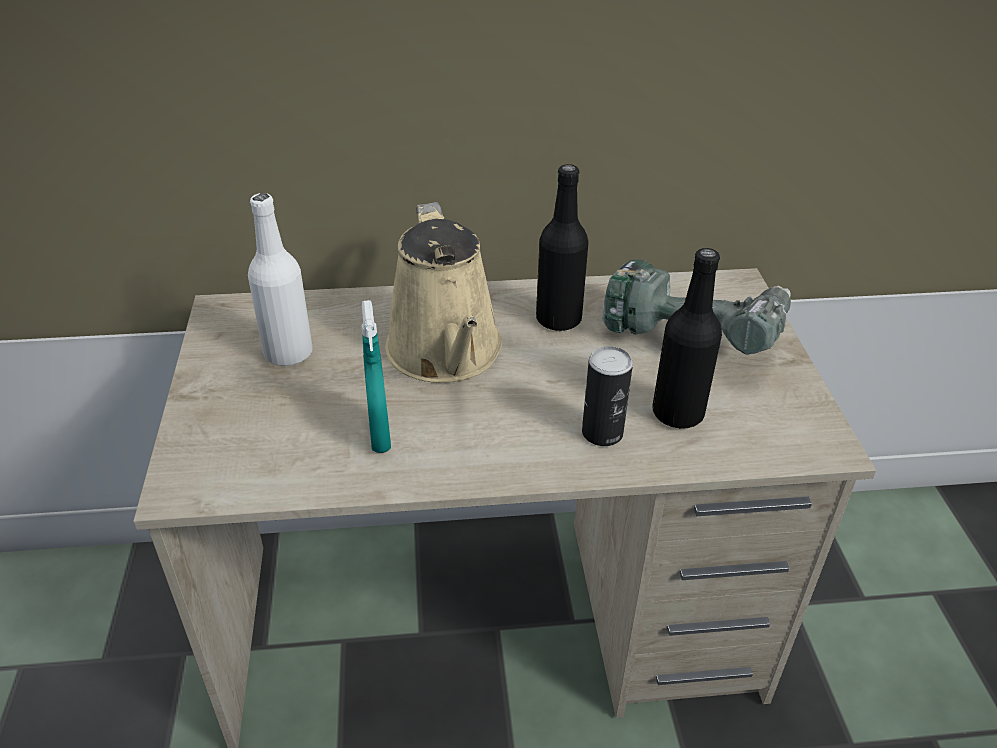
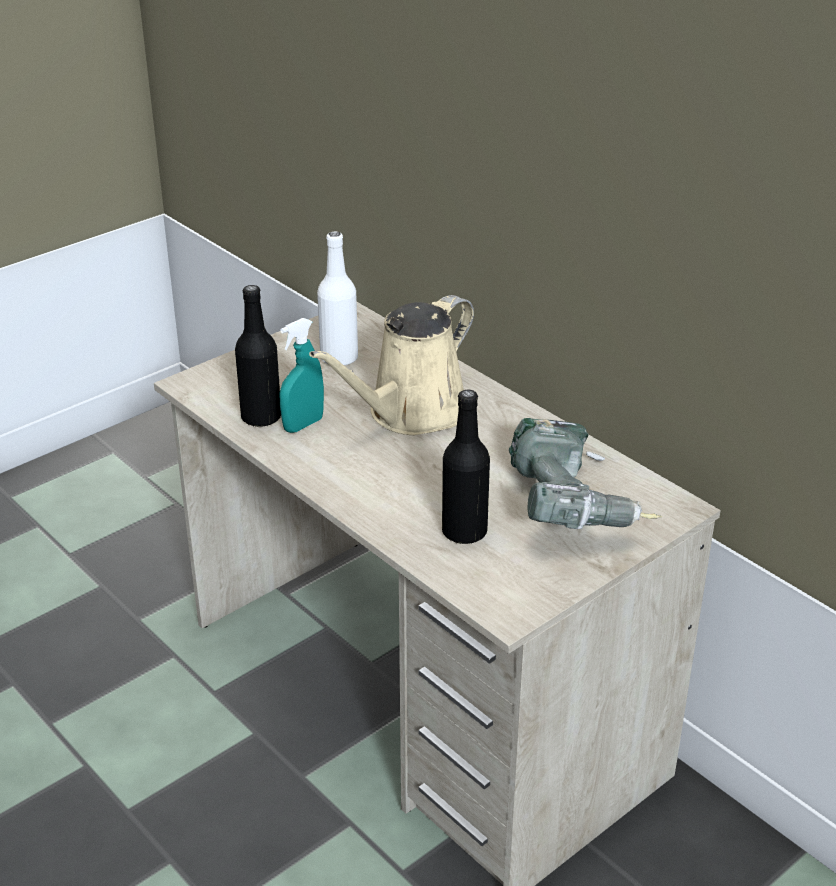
camera: 55 degrees right, 5 degrees down
black bottle [536,164,588,331] -> black bottle moved to [235,285,281,427]
can [582,346,633,446] -> none

